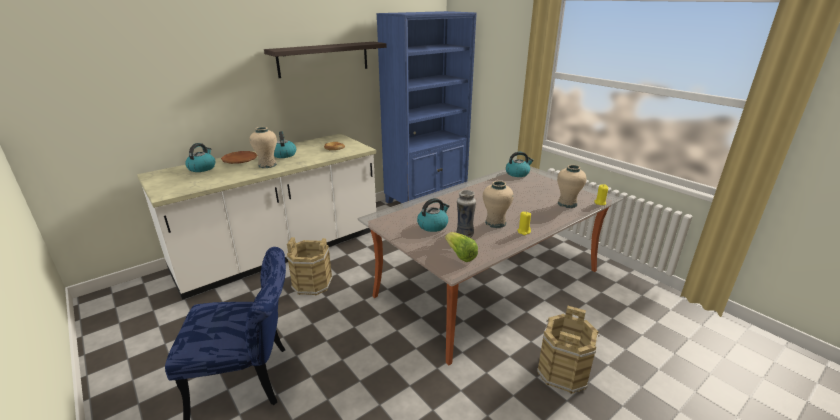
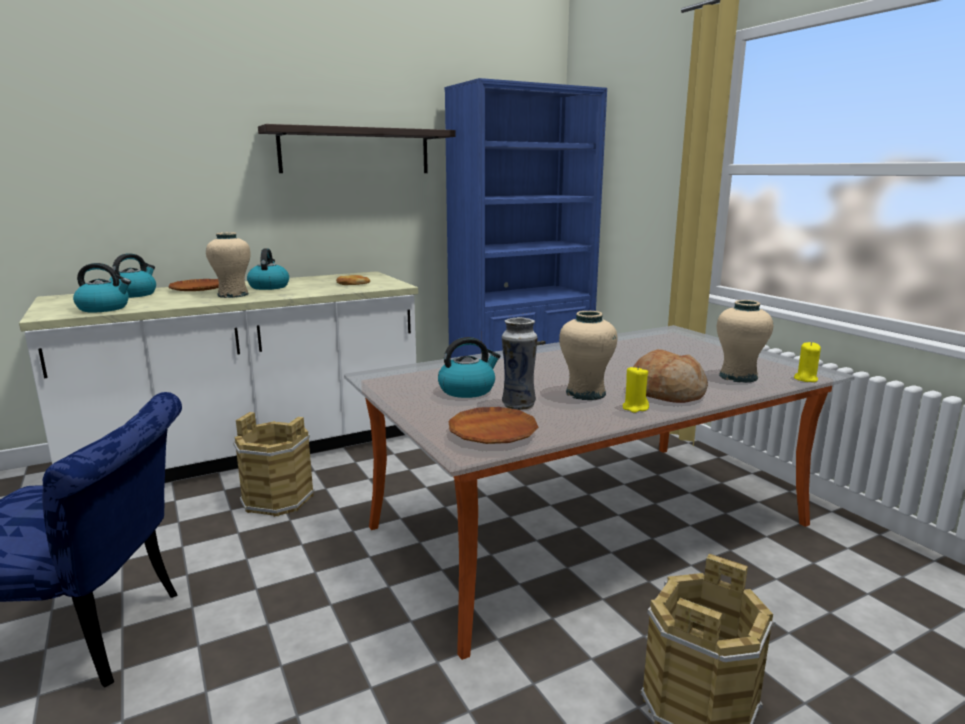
camera: 10 degrees right, 10 degrees down
lettuce [445,232,478,262] -> brown plate [449,407,538,444]
kettle [506,152,534,177] -> kettle moved to [73,263,131,312]
none -> bread [633,349,708,403]

